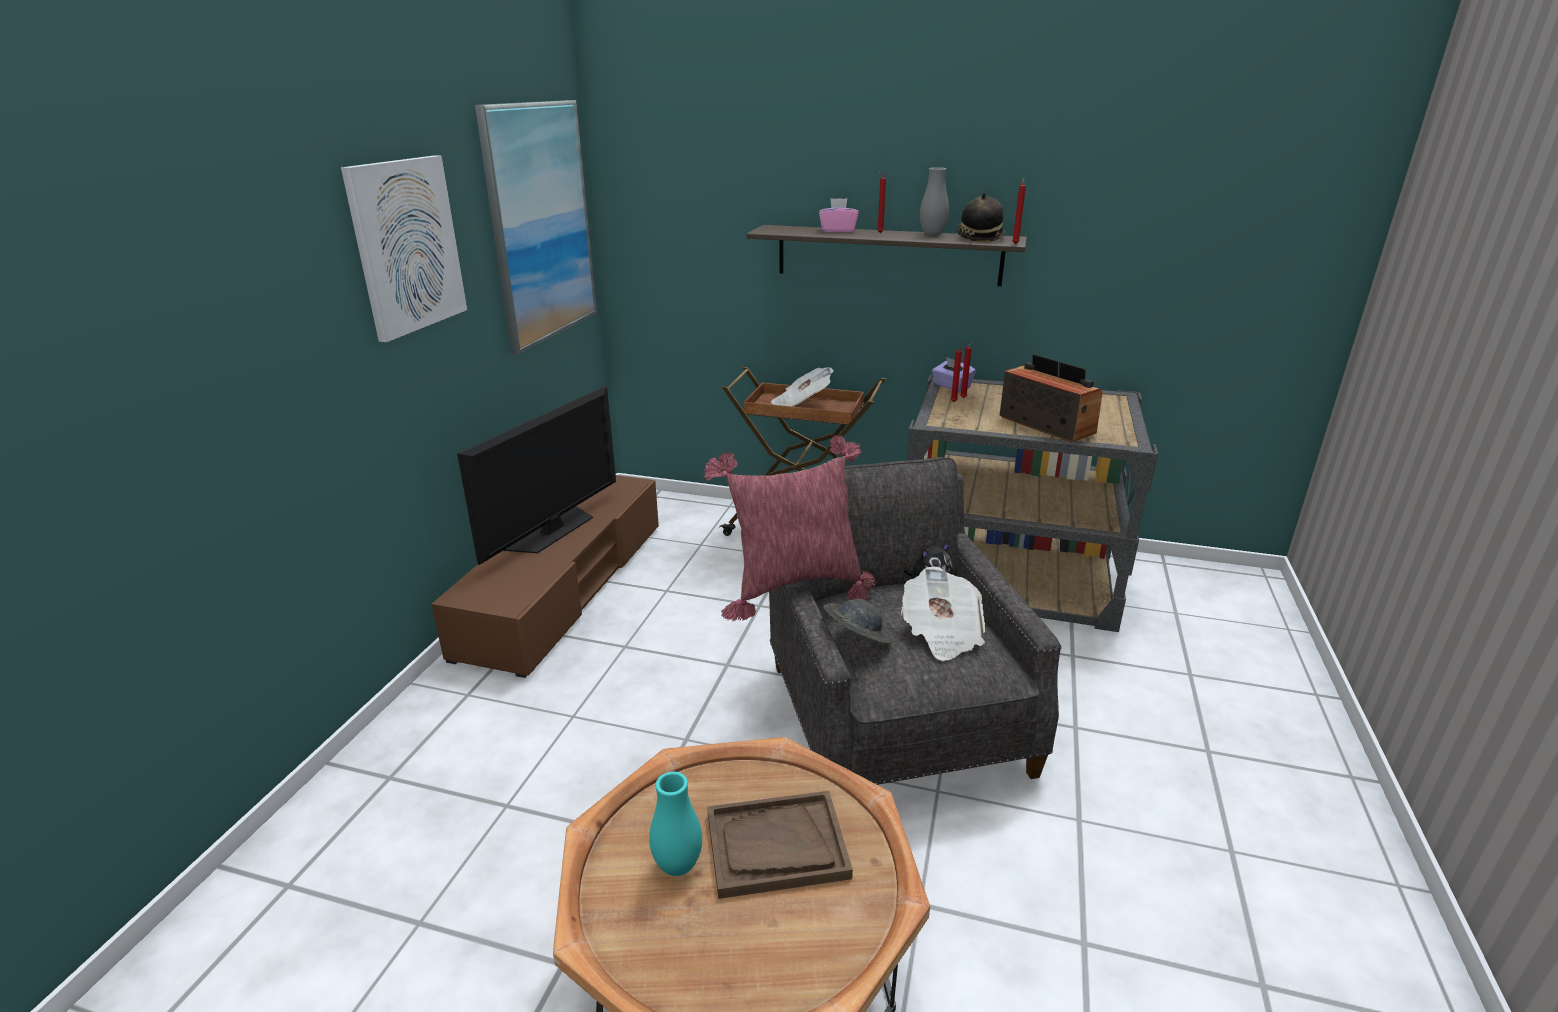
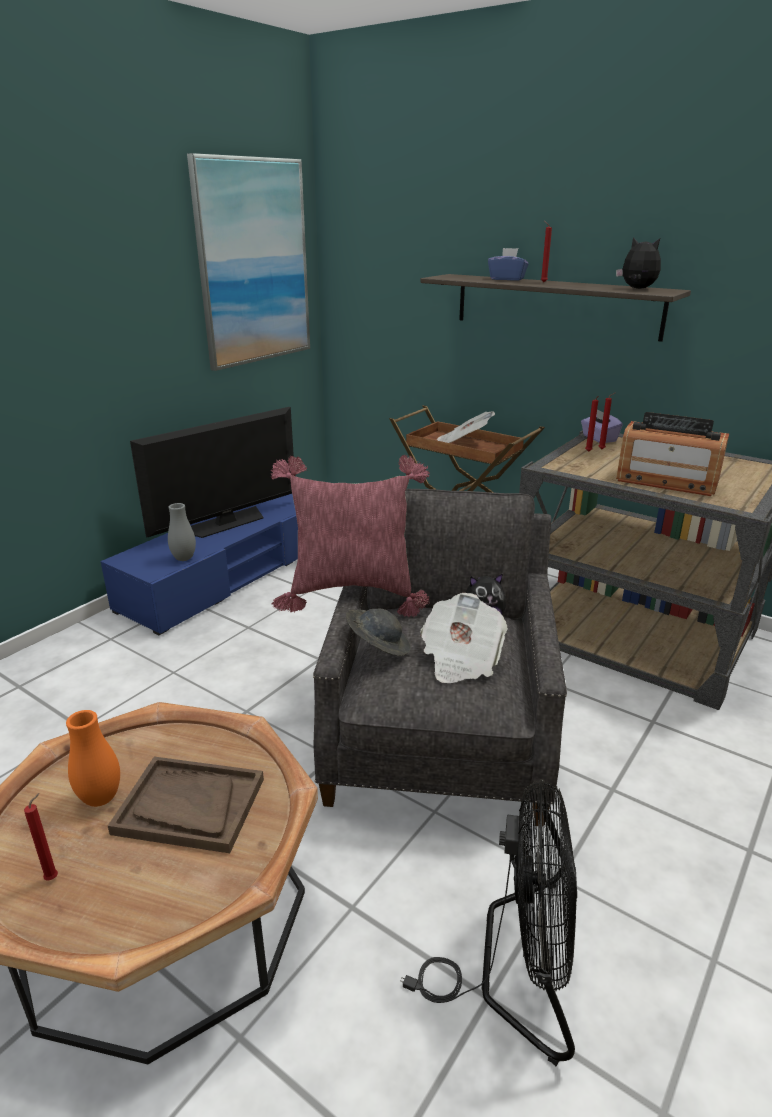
camera: 20 degrees right, 0 degrees up
picture [341,155,467,342] -> none
brown tv stand [431,475,659,678] -> blue tv stand [101,494,298,635]
turquoise vase [649,772,702,876] -> orange vase [66,710,120,807]
pink tissue box [819,198,859,232] -> blue tissue box [488,248,529,281]
grey vase [920,167,949,236] -> grey vase moved to [168,503,196,561]
hat [956,193,1006,242] -> plush toy [616,237,661,289]
radio [1000,354,1103,442] -> radio turned 135 degrees clockwise [616,412,729,496]
red candle [1012,178,1026,244] -> red candle moved to [24,793,58,880]
none -> black fan [400,779,577,1066]

